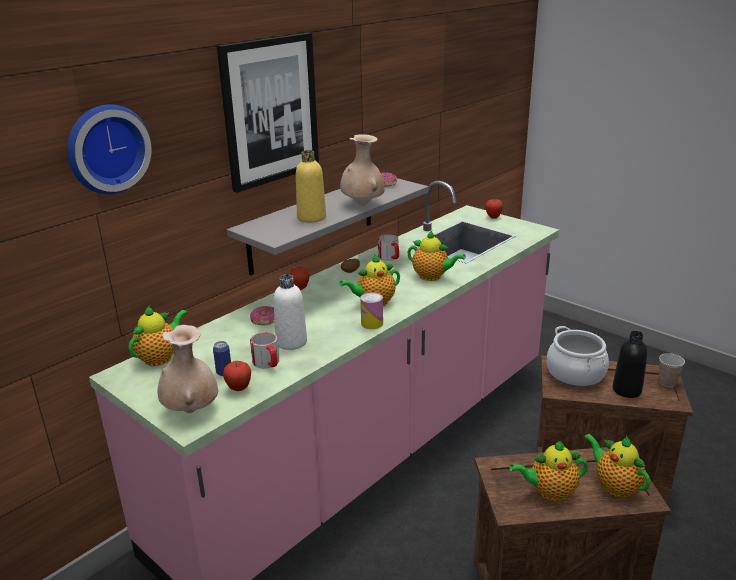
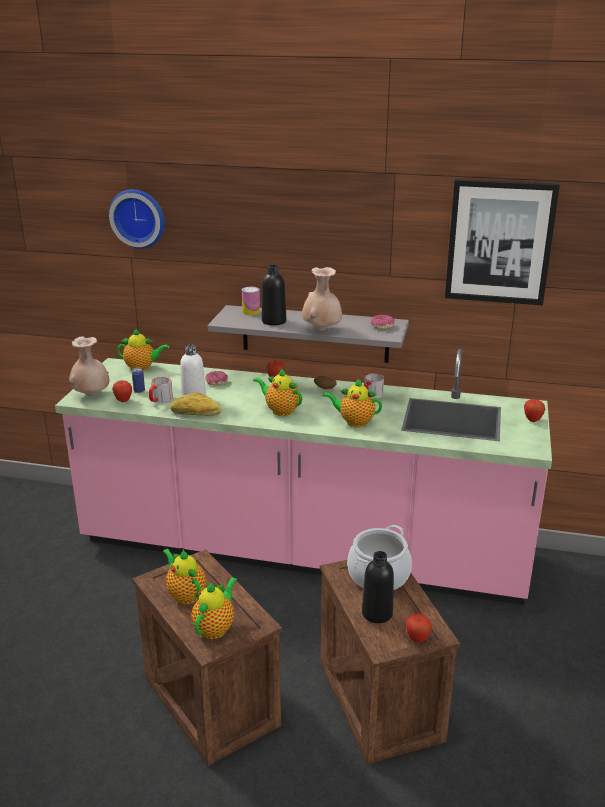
camera: 60 degrees right, 0 degrees up
picture [217,33,319,193] -> picture moved to [445,179,560,306]
yellow bottle [296,150,326,222] -> black bottle [262,264,286,325]
can [360,292,383,329] -> can moved to [242,287,260,315]
teapot [408,231,466,281] -> teapot turned 105 degrees clockwise [322,378,382,427]
cup [659,353,685,387] -> apple [406,614,432,643]
none -> bread [170,392,221,416]

